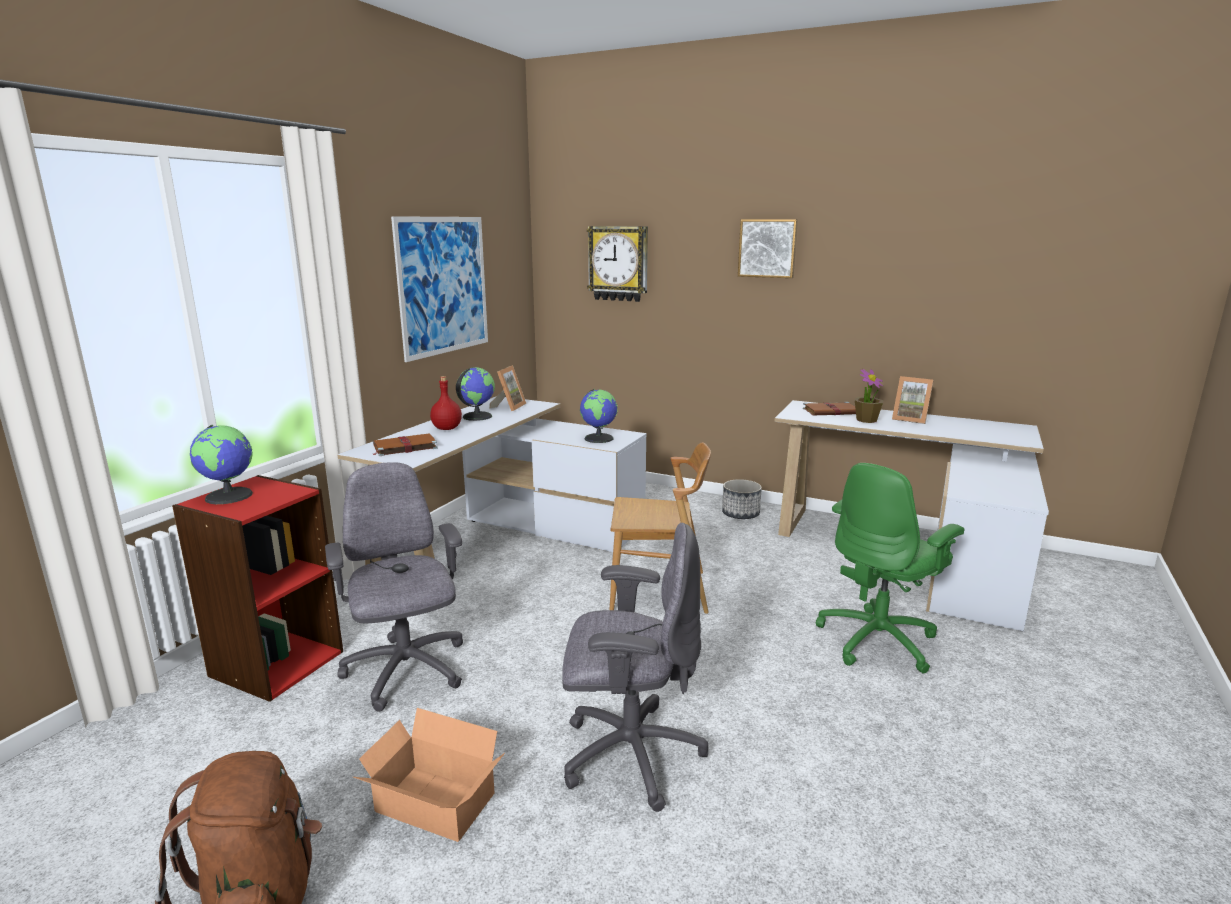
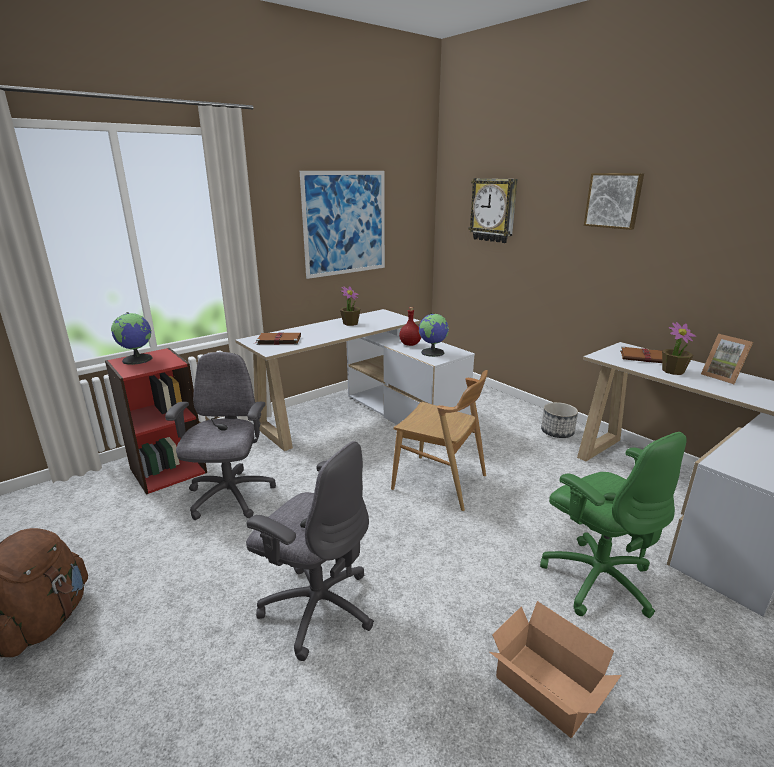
camera: 25 degrees right, 5 degrees up
cardboard box [353,708,505,842] -> cardboard box moved to [490,601,621,738]
red bottle [430,376,462,430] -> red bottle moved to [399,307,421,346]
globe [456,367,495,421] -> potted plant [340,286,361,326]
picture frame [489,365,526,411] -> none
green office chair [816,463,964,673] -> green office chair turned 105 degrees counterclockwise [540,432,687,618]

